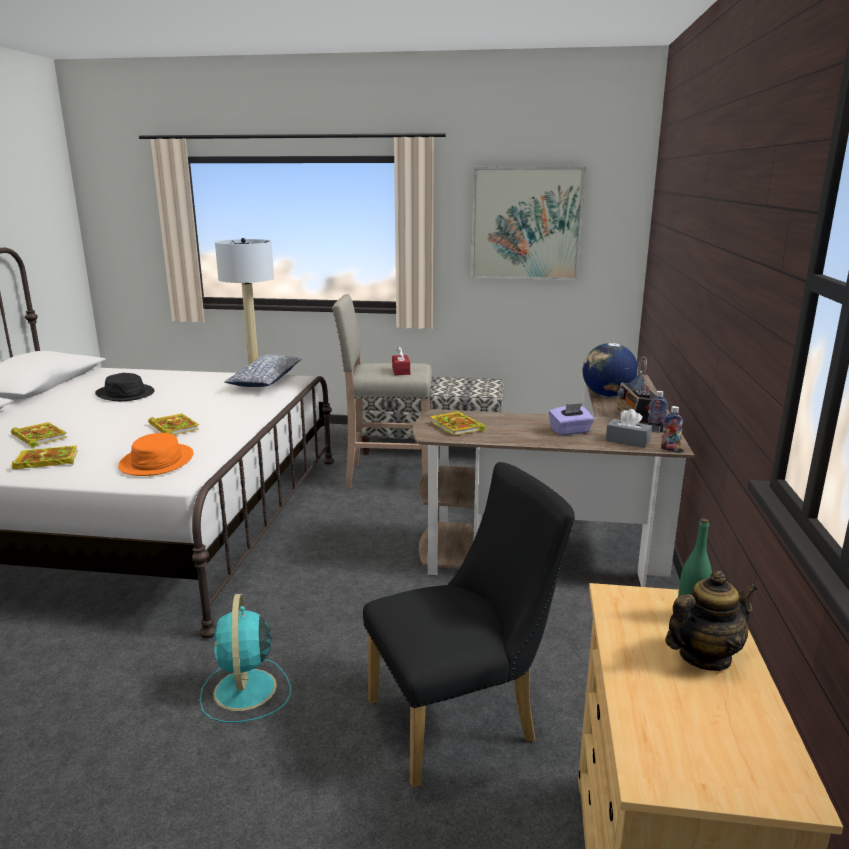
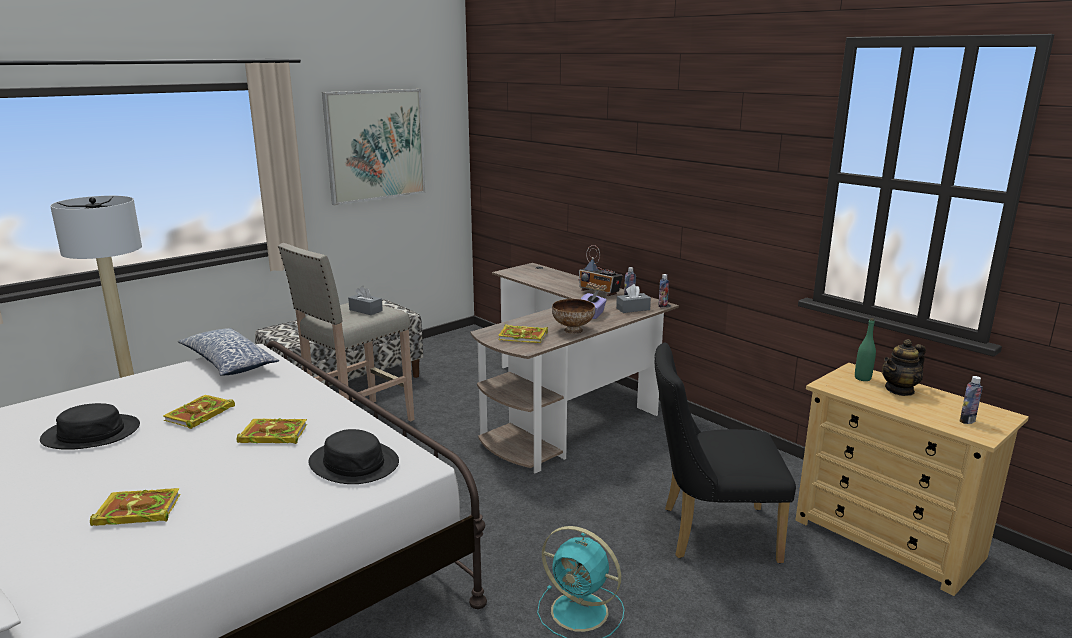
camera: 50 degrees left, 0 degrees up
book [12,445,78,469] -> book moved to [163,395,235,429]
orange hat [118,433,194,476] -> black hat [308,429,399,484]
black chair [363,462,575,788] -> black chair turned 105 degrees counterclockwise [655,342,796,564]
red tissue box [392,346,410,375] -> grey tissue box [348,286,383,315]
globe [583,343,638,397] -> none
teapot [665,571,757,671] -> teapot turned 135 degrees counterclockwise [882,339,926,396]
none -> bowl [552,299,595,334]
none -> bottle [960,376,983,424]

